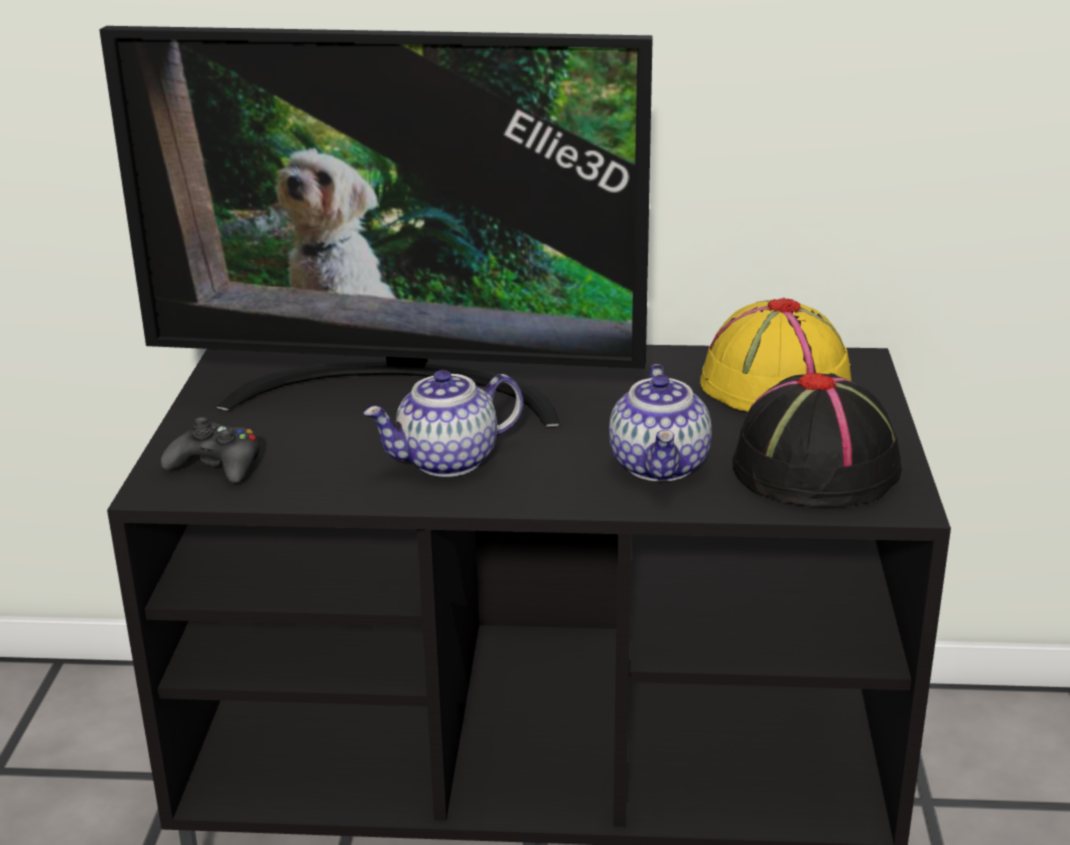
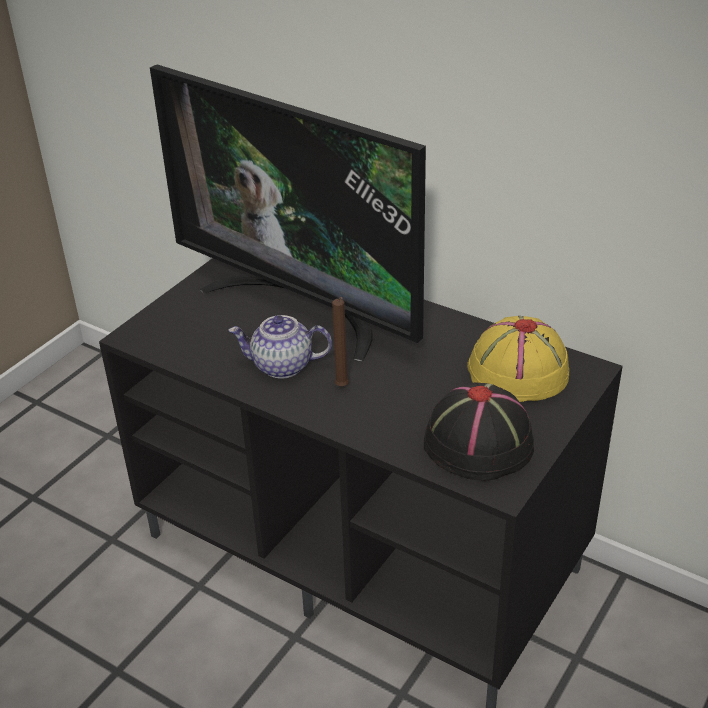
camera: 30 degrees right, 10 degrees up
black game controller [161,417,259,483] -> none
teapot [609,364,712,481] -> none
none -> brown candle [332,297,349,387]

